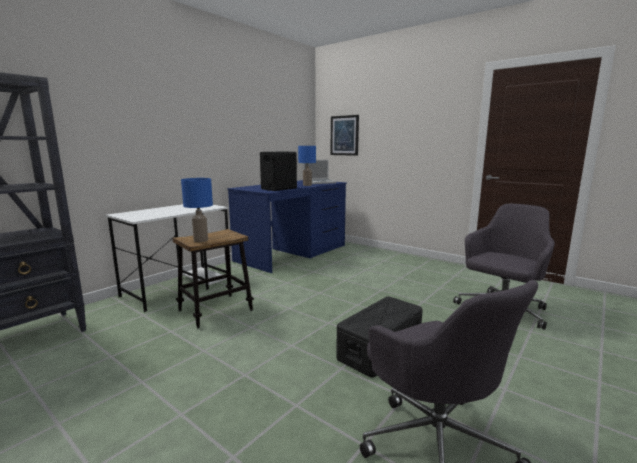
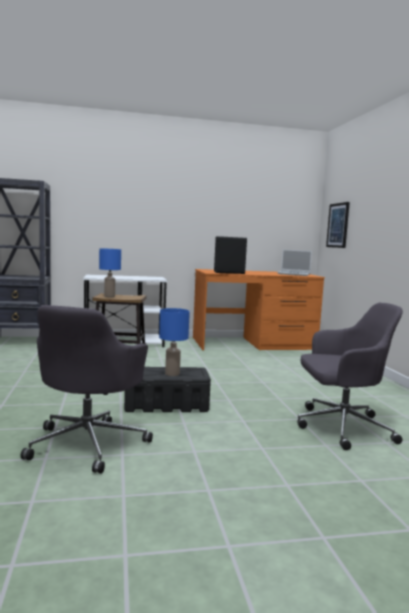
camera: 40 degrees right, 5 degrees down
blue desk [227,180,347,273] -> orange desk [193,269,325,350]
blue table lamp [298,146,316,186] -> blue table lamp moved to [159,308,190,376]

